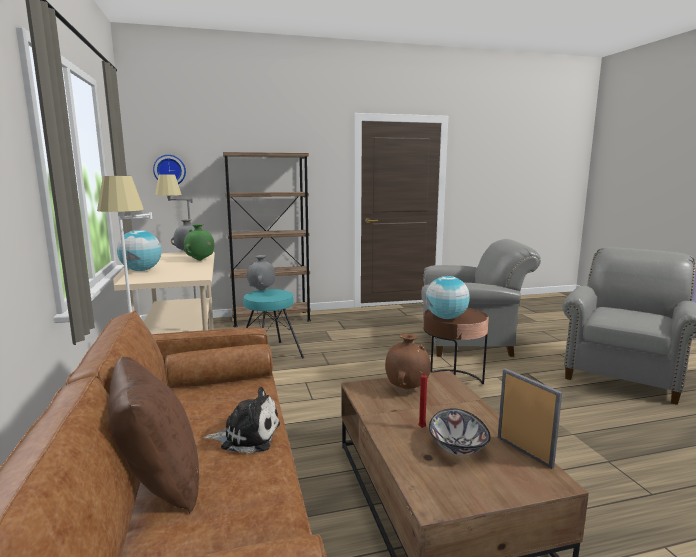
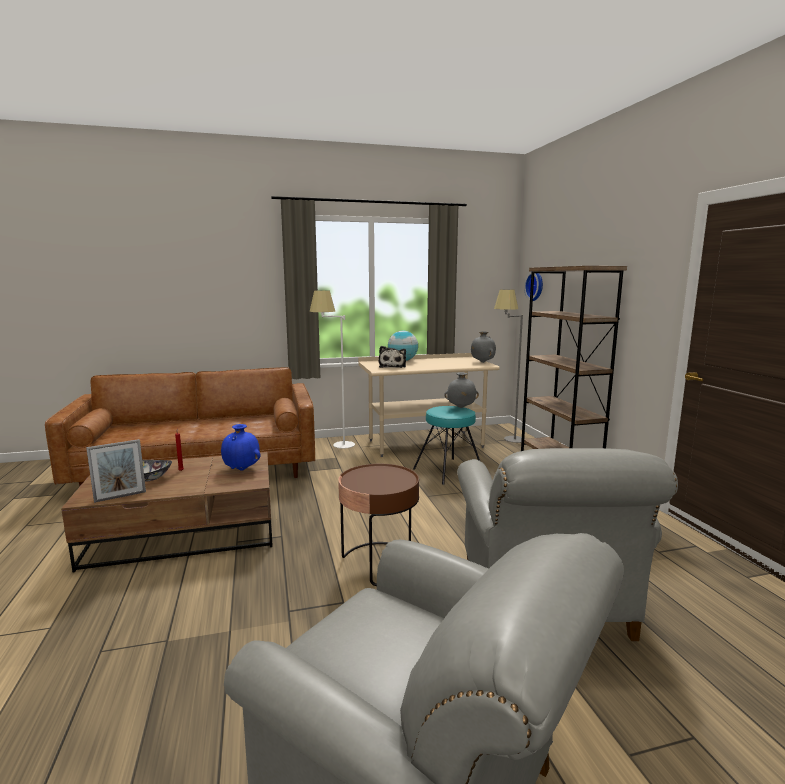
camera: 90 degrees right, 0 degrees up
brown pillow [108,357,199,513] -> none
green vase [184,224,214,261] -> none
plush toy [203,387,280,454] -> plush toy moved to [379,346,406,368]
brown vase [385,333,431,390] -> blue vase [221,424,261,471]
globe [426,276,470,319] -> none

